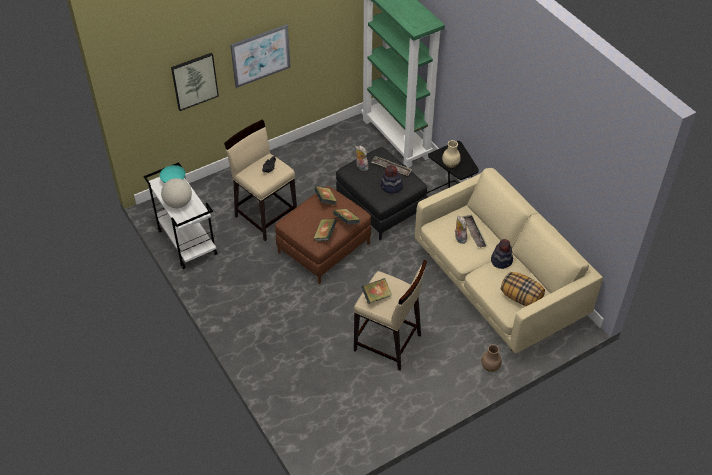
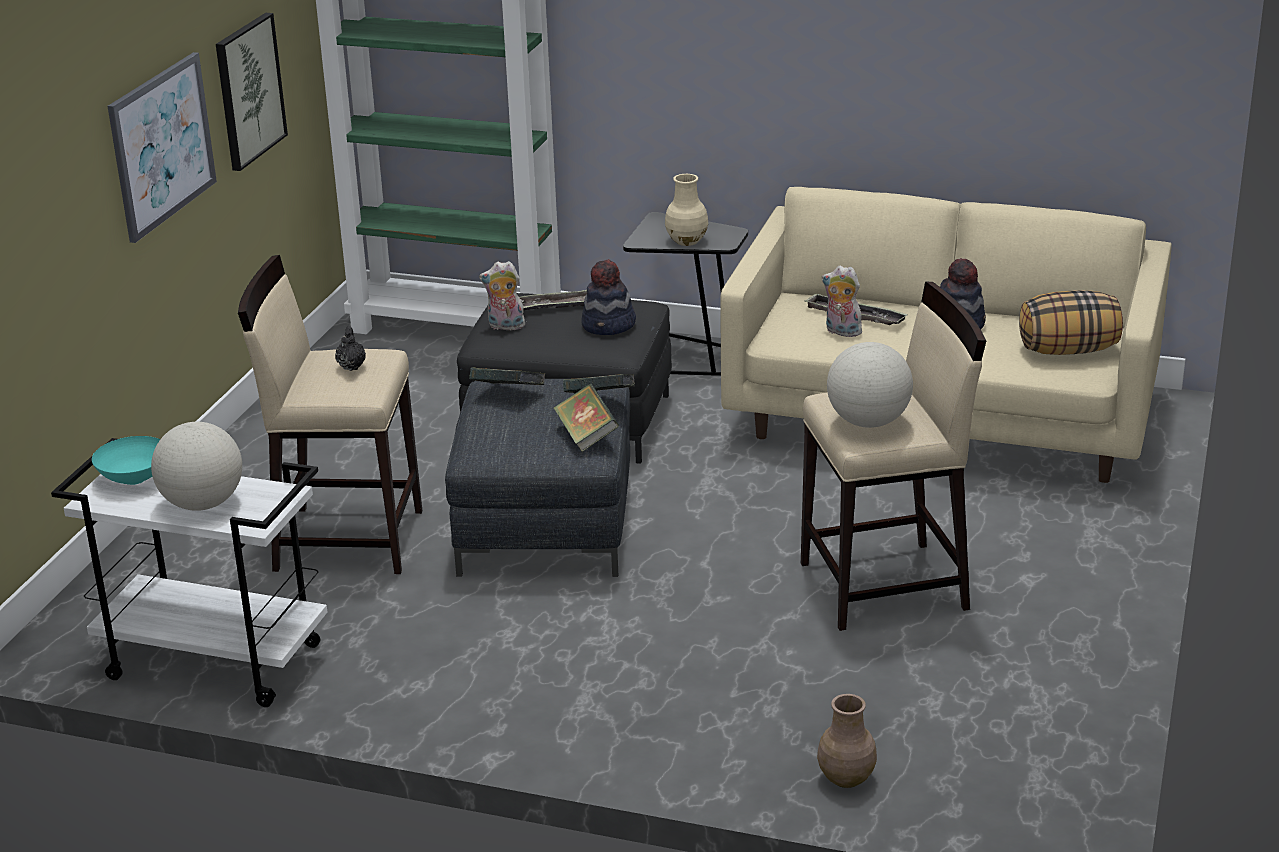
camera: 40 degrees left, 20 degrees down
picture [171,53,219,111] -> picture moved to [216,13,288,171]
brown ottoman [275,186,371,284] -> grey ottoman [445,379,630,577]
book [361,278,392,304] -> globe [827,342,913,428]
brown vase [481,344,502,372] -> brown vase moved to [817,694,877,788]

